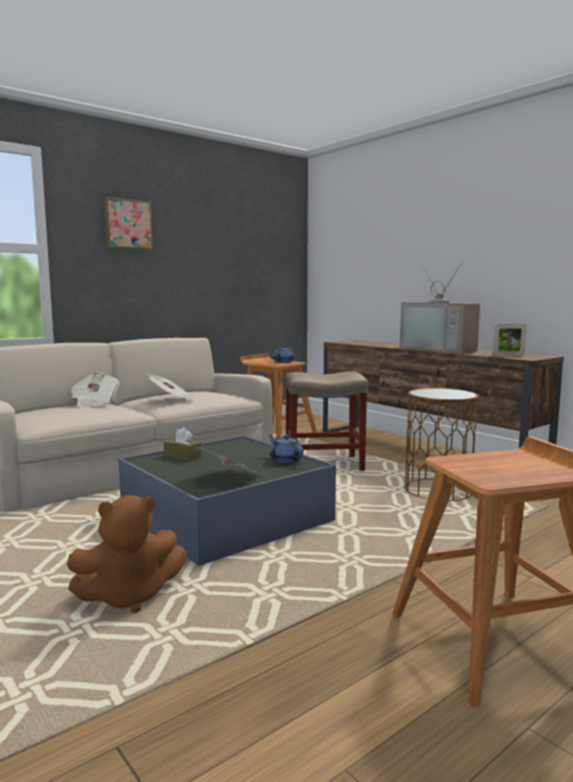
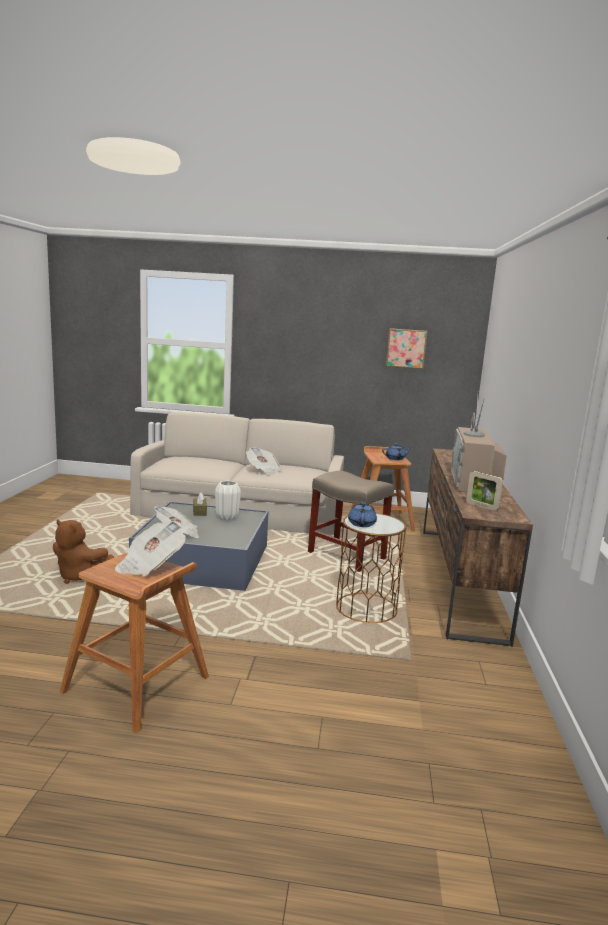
camera: 45 degrees right, 5 degrees up
newspaper [71,372,120,408] -> newspaper moved to [115,521,186,576]
picture [104,197,153,250] -> picture moved to [386,328,427,369]
blue teapot [269,435,304,463] -> blue teapot moved to [348,500,377,527]
none -> white vase [215,481,241,521]

